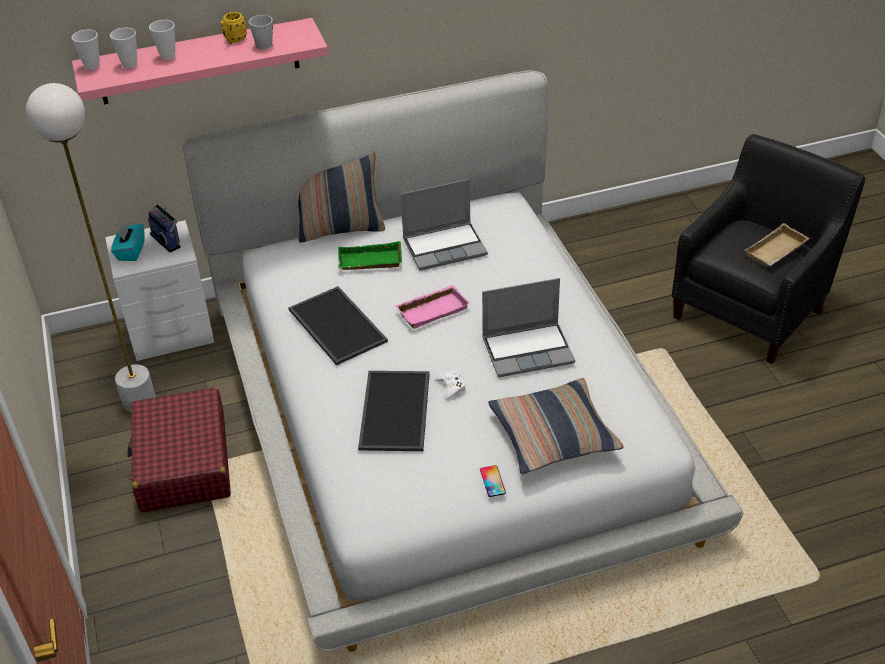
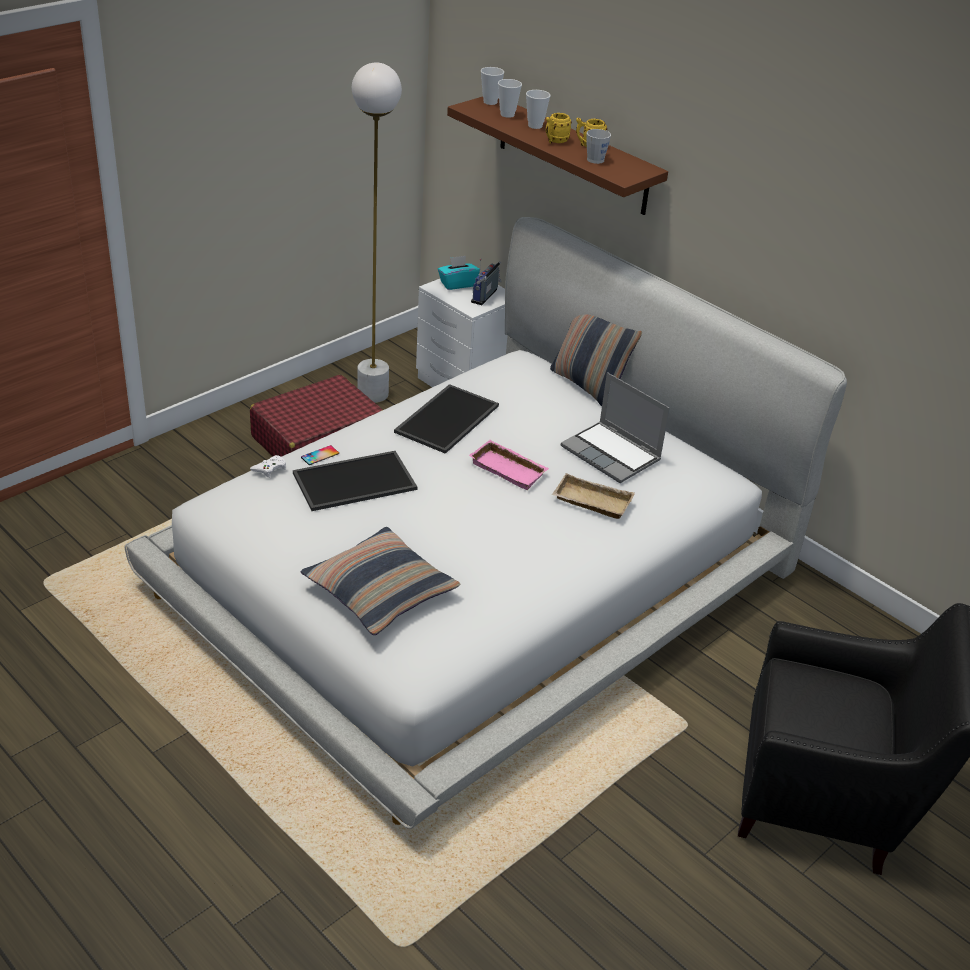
camera: 60 degrees right, 5 degrees down
pink shelf [72,18,328,104] -> brown shelf [447,96,668,215]
green tray [338,241,402,270] -> none
white game controller [435,370,466,400] -> white game controller moved to [250,455,286,478]
phone [480,465,506,497] -> phone moved to [301,445,339,465]
laptop [482,278,575,377] -> none
beige tray [745,223,809,267] -> beige tray moved to [552,473,635,519]
none -> yellow mug [546,113,572,143]

